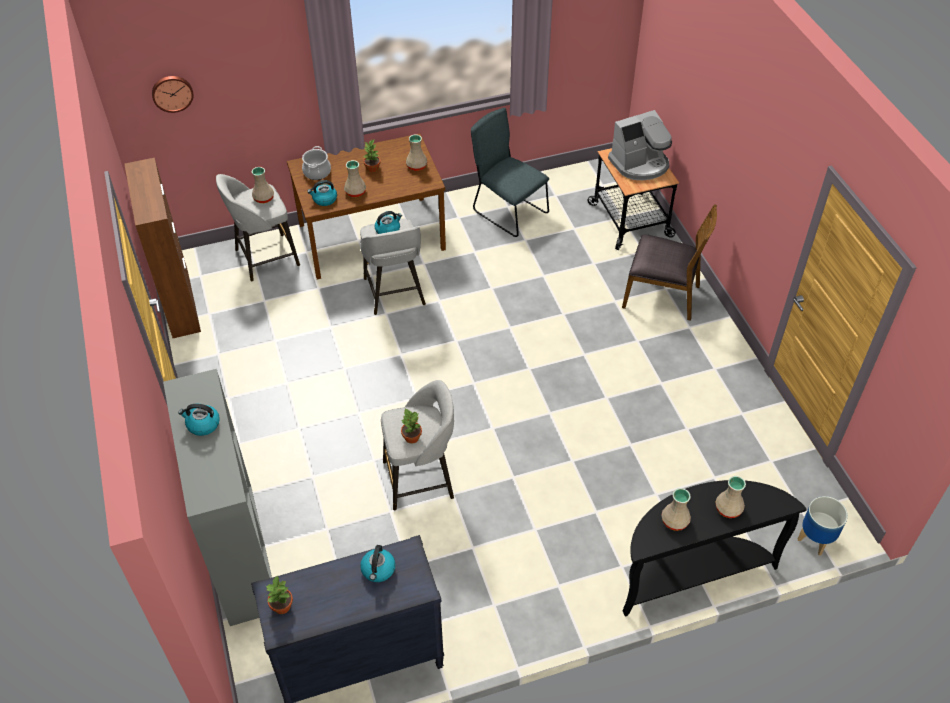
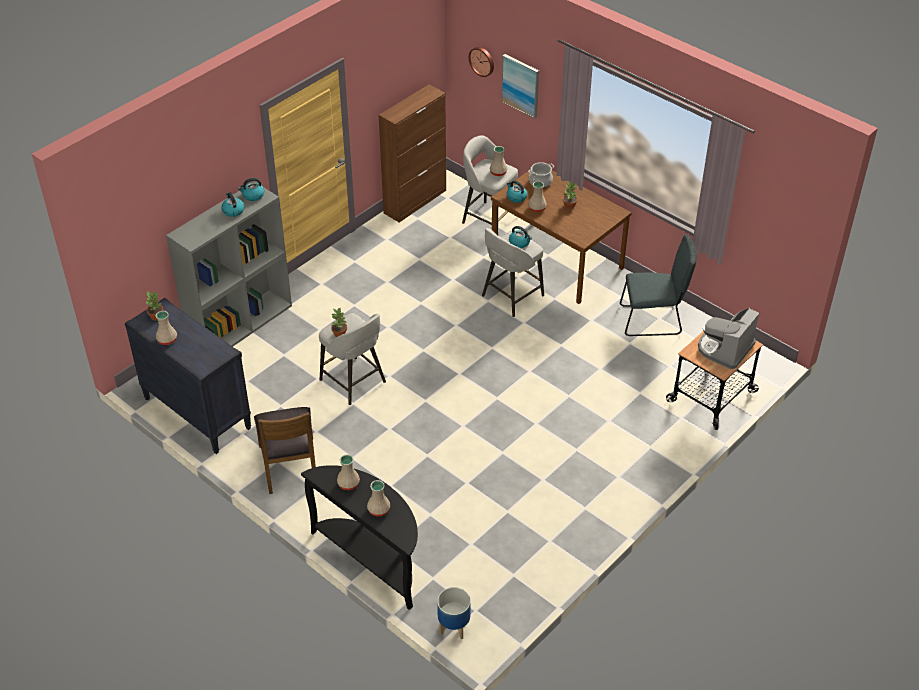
camera: 60 degrees right, 5 degrees down
kettle [360,545,395,582] -> kettle moved to [238,178,264,201]
beige vase [406,134,427,171] -> beige vase moved to [156,311,177,345]
grey chair [471,108,549,237] -> grey chair turned 75 degrees clockwise [620,234,697,336]
coffee machine [608,110,672,180] -> coffee machine turned 90 degrees clockwise [698,308,759,369]
brown chair [622,204,717,321] -> brown chair moved to [254,407,316,494]
none -> picture [501,54,539,119]

